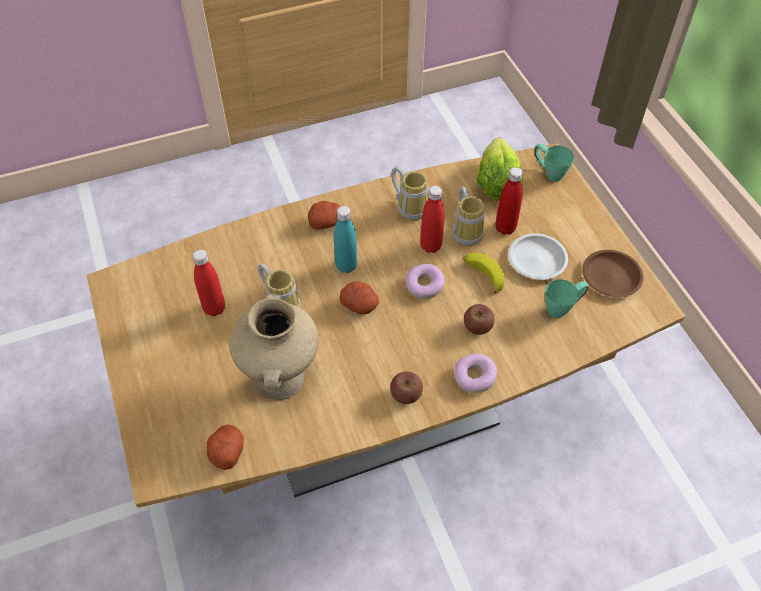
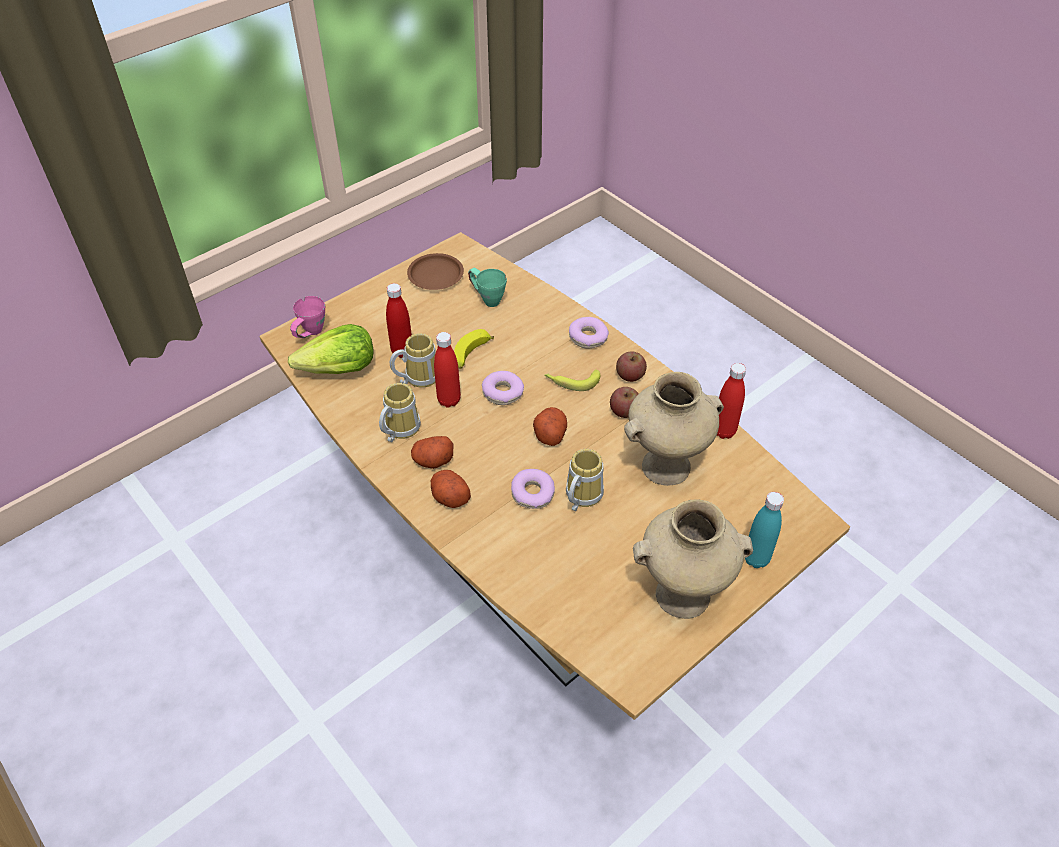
camera: 110 degrees left, 5 degrees down
red bottle [192,249,225,316] -> red bottle moved to [717,363,746,439]
potato [207,424,244,470] -> potato moved to [411,436,453,469]
turquoise bottle [334,206,357,273] -> turquoise bottle moved to [745,492,784,568]
apple [464,304,495,335] -> apple moved to [610,387,638,418]
white plate [508,234,568,280] -> none
green mug [534,144,574,182] -> pink mug [290,296,325,338]
none -> donut [511,469,555,509]
none -> banana [545,369,600,391]
none -> beige vase [633,499,753,619]

